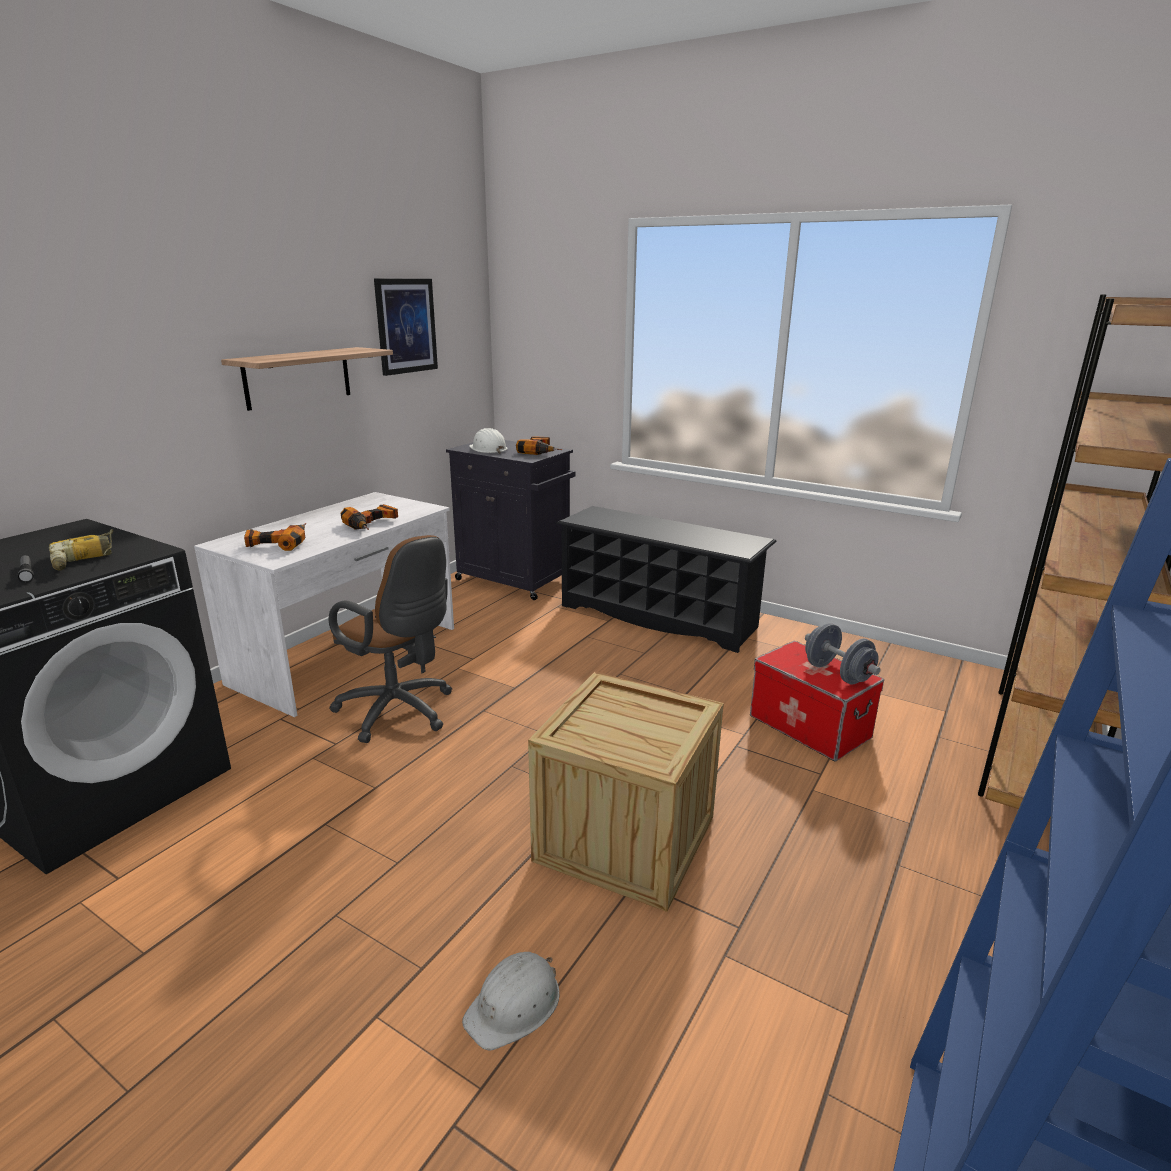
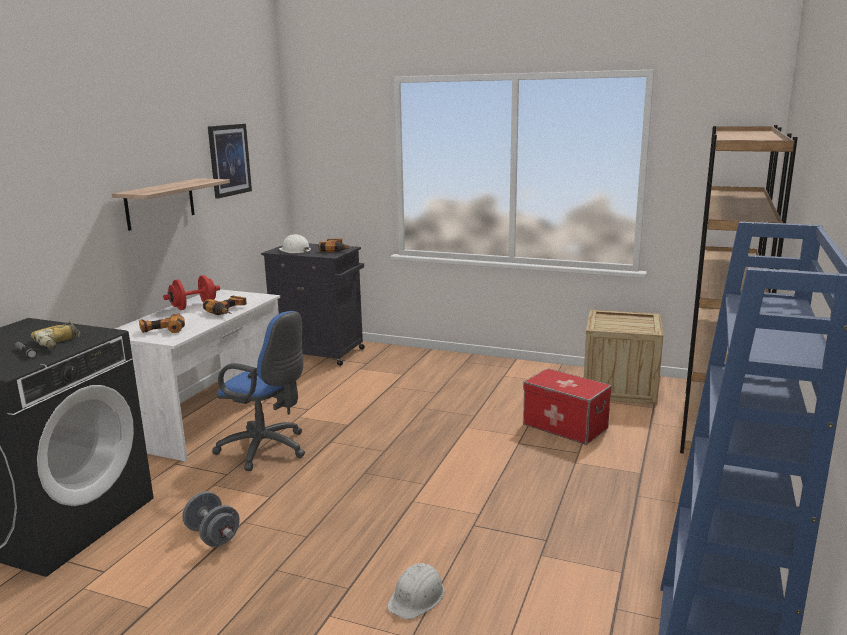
camera: 10 degrees left, 5 degrees down
brown office chair [329,535,452,743] -> blue office chair [212,311,305,471]
crate [528,672,724,912] -> crate moved to [584,309,663,405]
black shoe rack [556,506,777,653] -> none
grey dumbbell [805,623,881,684] -> grey dumbbell moved to [182,491,240,547]
none -> red dumbbell [163,275,220,310]

